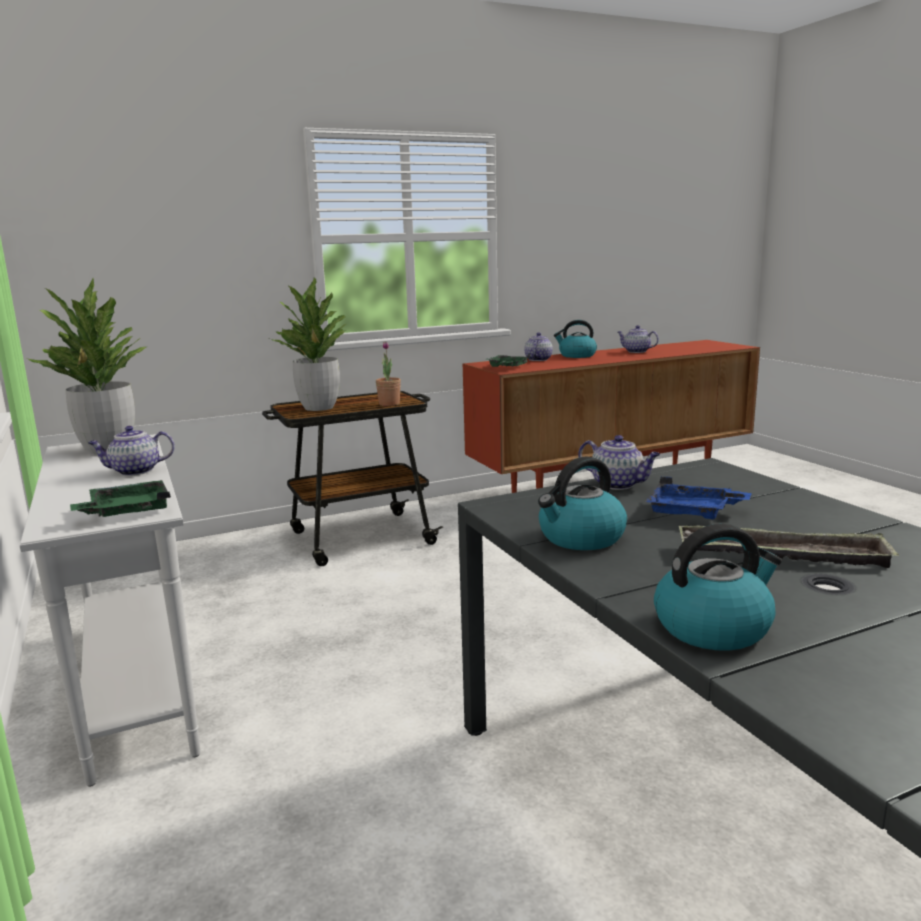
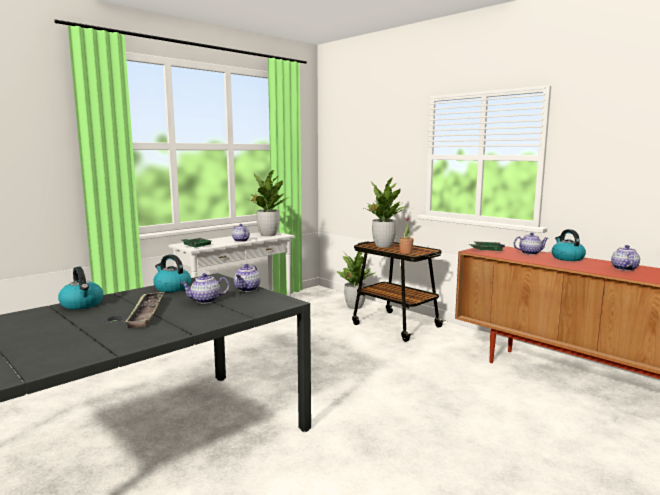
camera: 70 degrees right, 5 degrees down
blue tray [645,476,752,519] -> teapot [180,273,229,303]
none -> potted plant [337,251,375,309]

